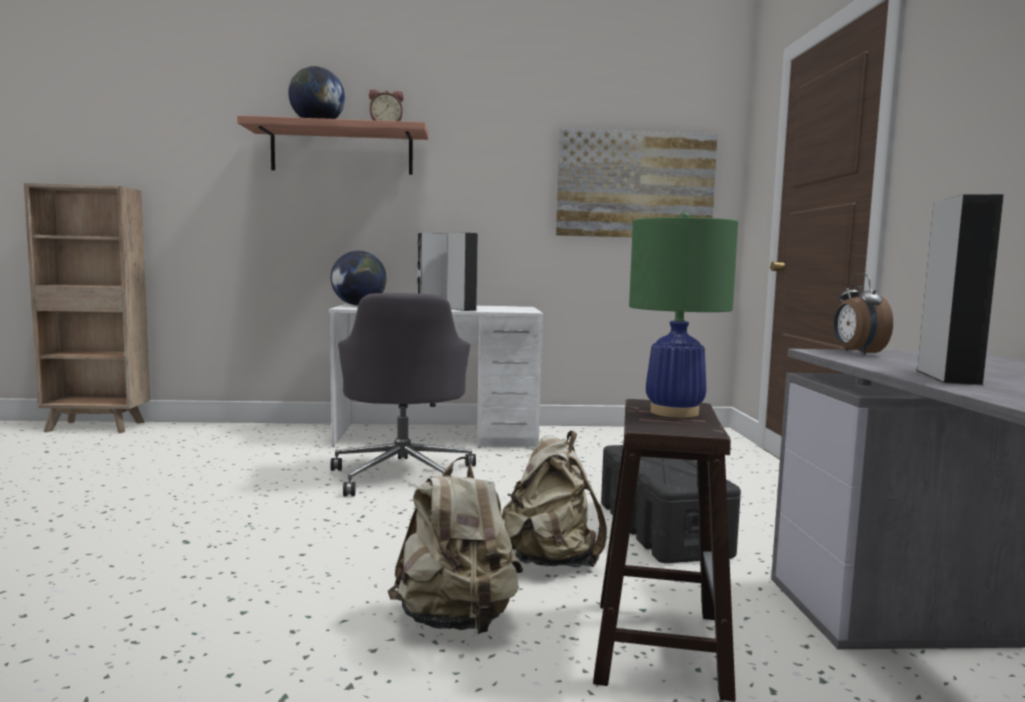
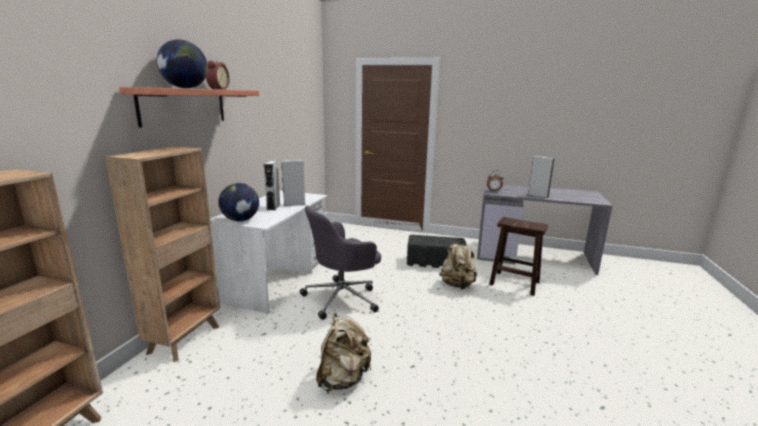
camera: 70 degrees left, 10 degrees up
grey office chair [331,293,476,496] -> grey office chair turned 135 degrees clockwise [300,206,381,320]
beige backpack [388,456,523,634] -> beige backpack moved to [316,313,371,392]
picture [556,129,718,237] -> none
green table lamp [629,212,738,418] -> none
none -> brown bookcase [105,146,220,362]

